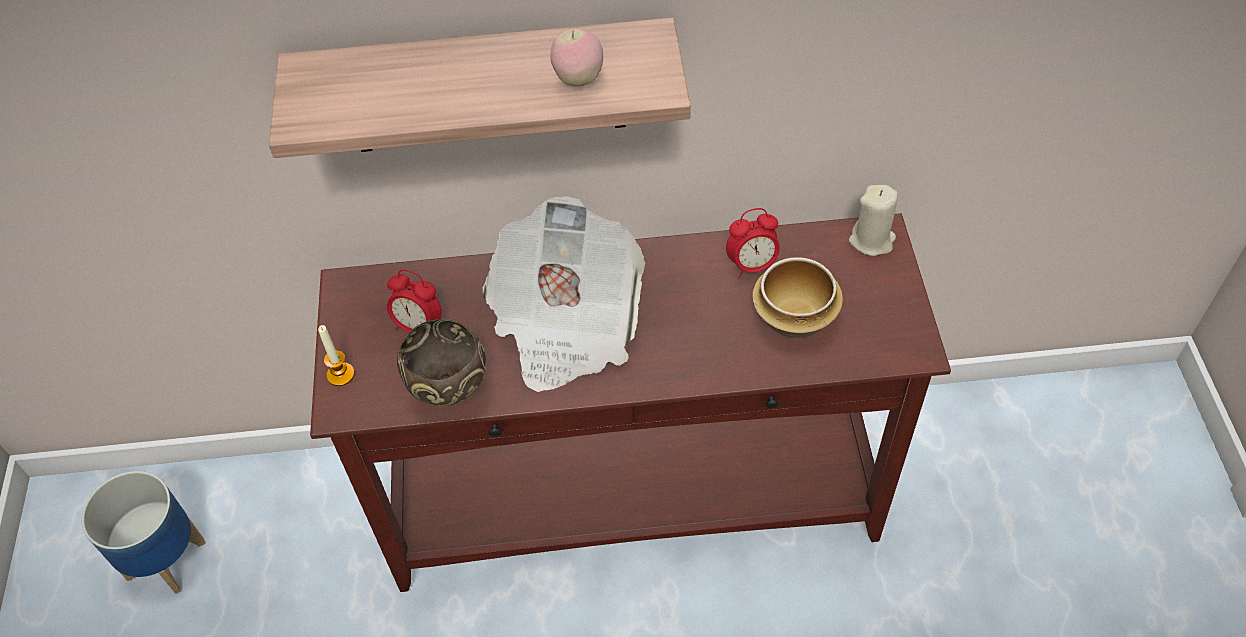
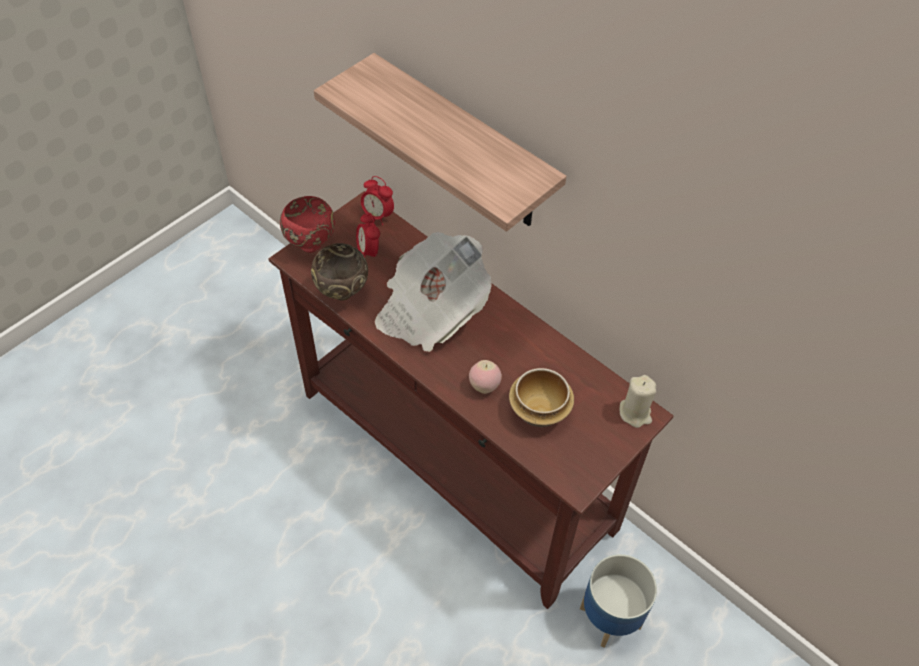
camera: 45 degrees right, 0 degrees up
planter [81,471,206,594] -> planter moved to [580,554,657,648]
candle [318,325,355,386] -> red bowl [280,196,335,253]
apple [550,29,603,86] -> apple moved to [469,360,502,394]
alarm clock [726,208,780,278] -> alarm clock moved to [361,176,394,225]

